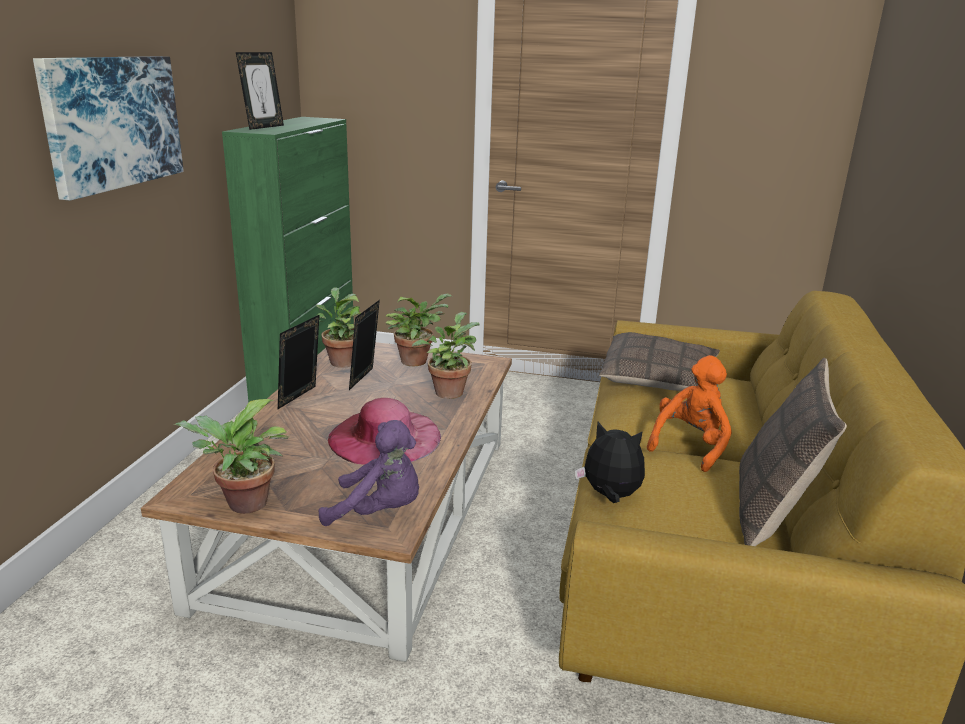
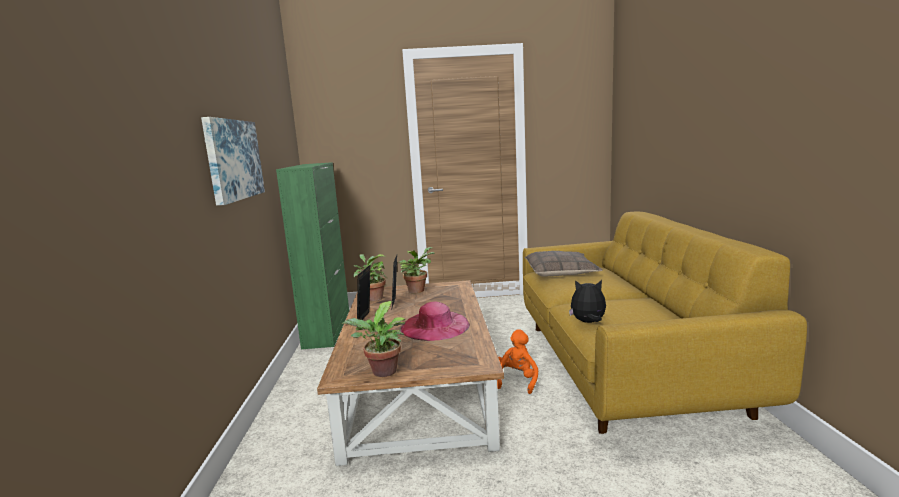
camera: 15 degrees left, 10 degrees down
picture frame [236,52,284,130] -> none
purple plush toy [319,420,419,526] -> none
potted plant [412,312,480,399] -> none
orange plush toy [647,355,732,472] -> orange plush toy moved to [497,329,538,394]
pillow [739,358,847,546] -> none

